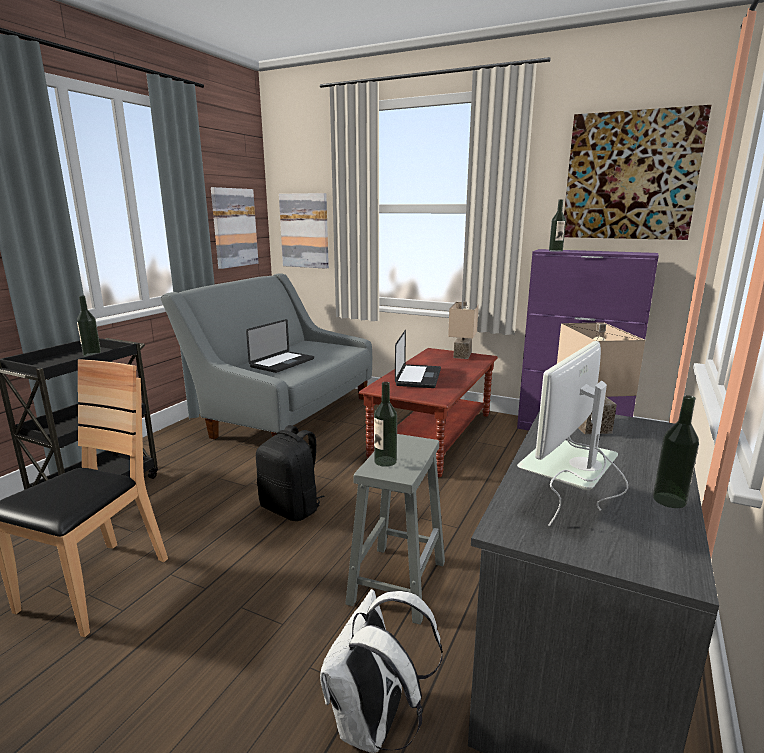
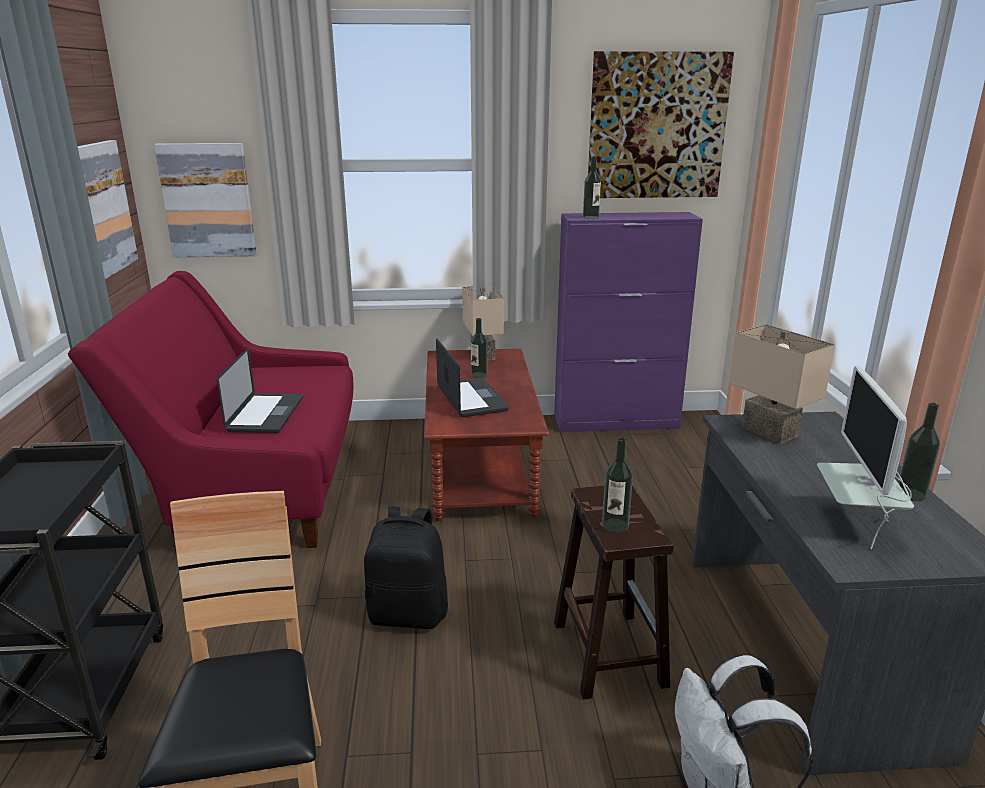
camera: 30 degrees left, 5 degrees up
bottle [77,296,101,357] -> bottle moved to [471,318,487,378]
grey sofa [161,273,372,439] -> red sofa [68,271,354,548]
grey stool [345,434,445,625] -> brown stool [554,485,674,700]

